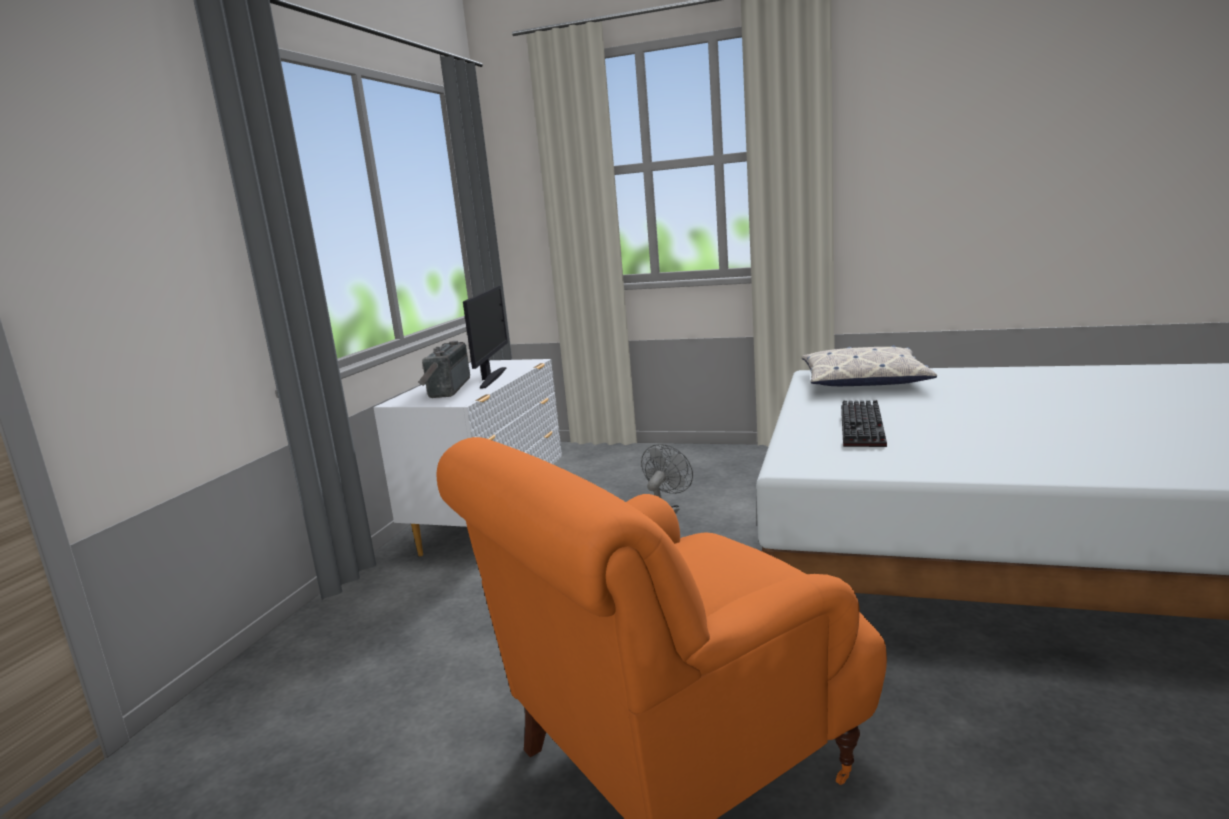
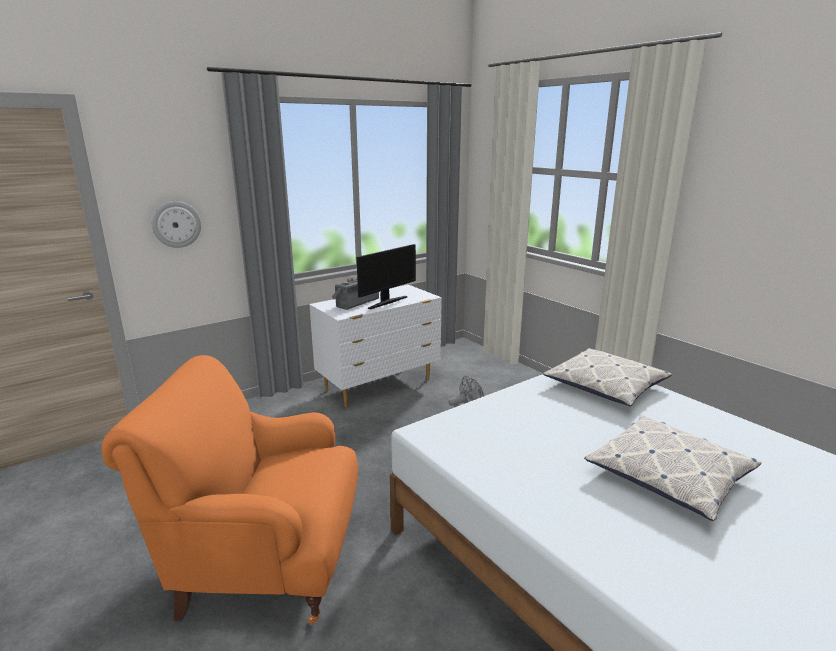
camera: 35 degrees right, 5 degrees up
keyboard [841,400,887,447] -> none
none -> wall clock [152,201,201,248]
none -> pillow [584,416,762,521]

